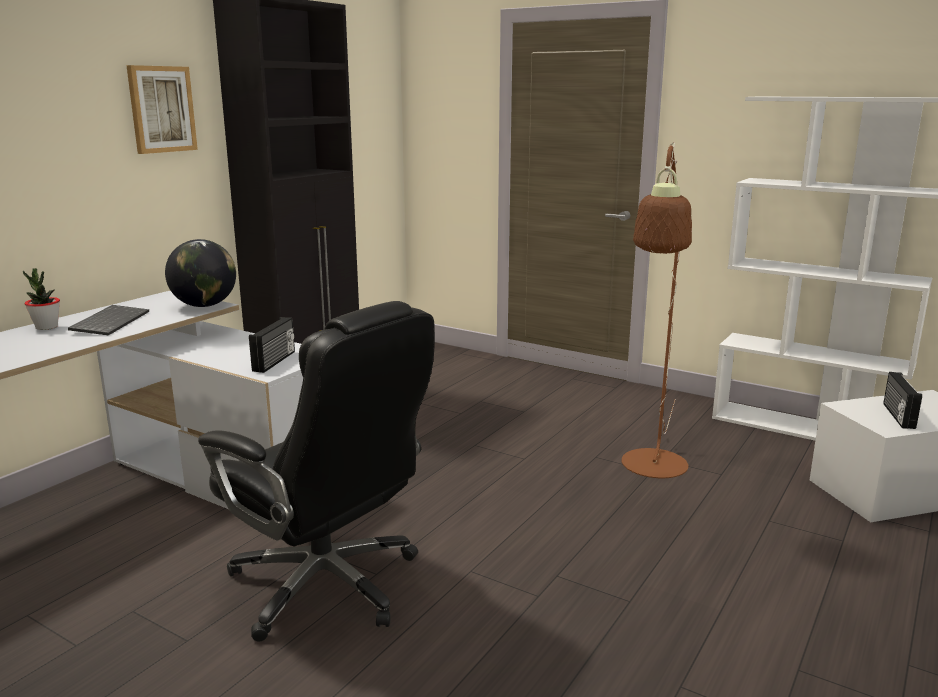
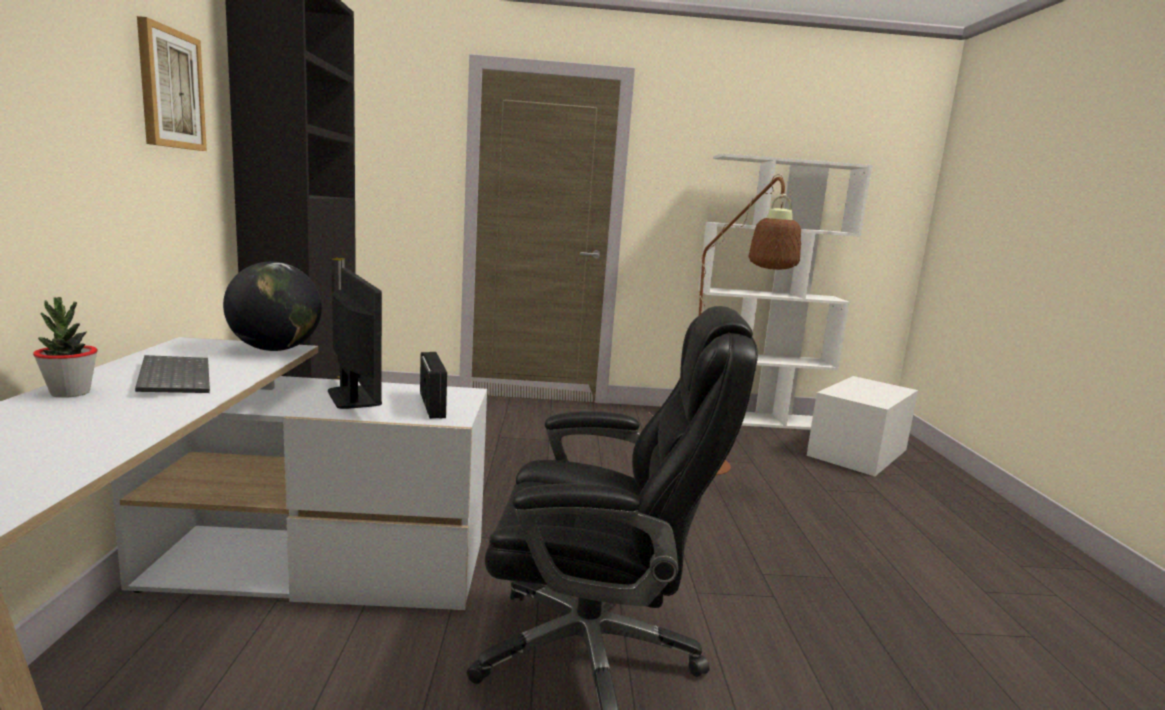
camera: 35 degrees left, 5 degrees down
radio [883,372,922,429] -> none
none -> monitor [328,268,382,409]

